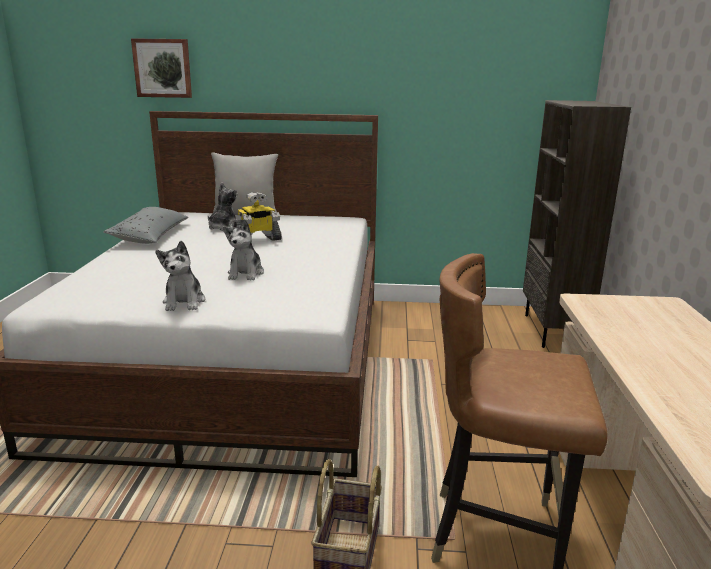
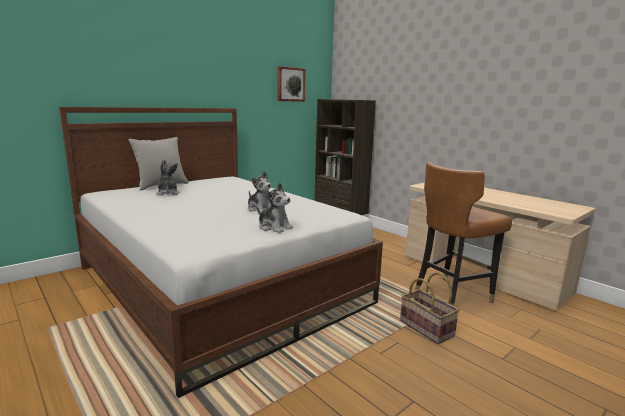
camera: 45 degrees left, 5 degrees down
grey pillow [103,207,188,244] -> none
picture [131,38,192,98] -> picture moved to [278,66,305,102]
toy robot [233,192,282,241] -> none

